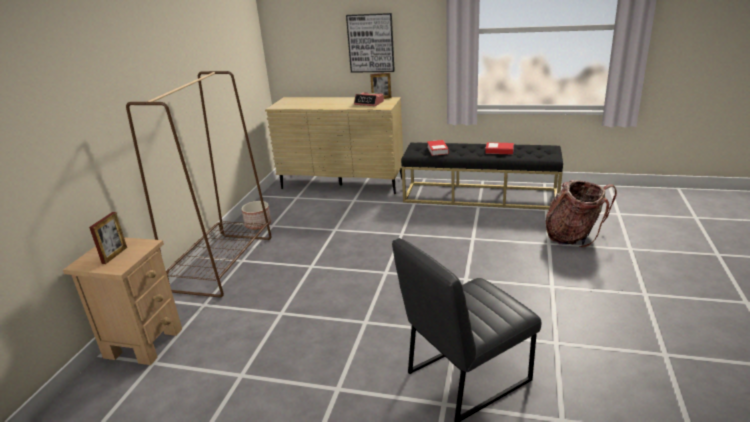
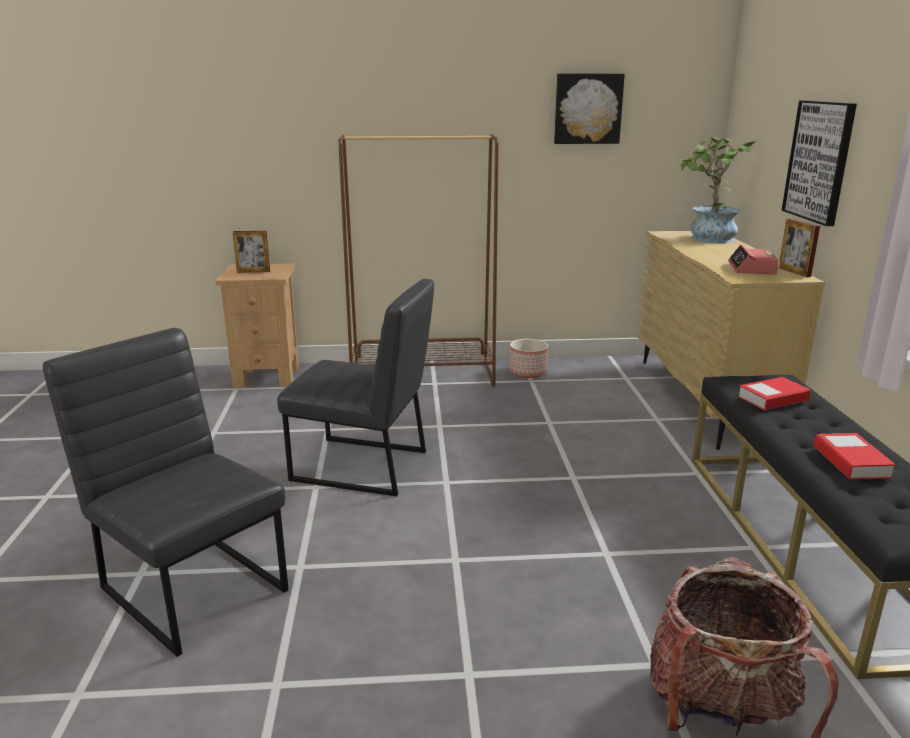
camera: 70 degrees right, 5 degrees down
none -> grey chair [277,279,434,496]
none -> picture [554,74,625,144]
none -> potted plant [679,137,759,243]

